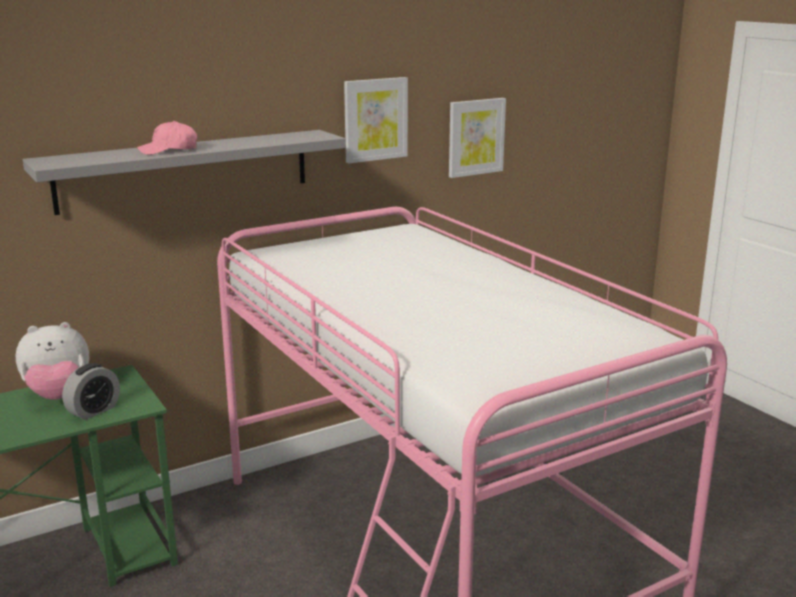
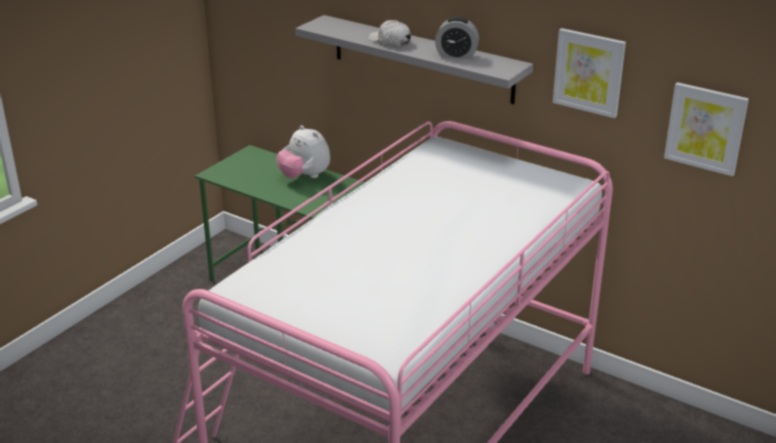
camera: 65 degrees right, 10 degrees up
alarm clock [62,363,120,420] -> alarm clock moved to [435,17,479,59]
pink cap [137,121,197,155] -> white cap [368,20,411,47]

